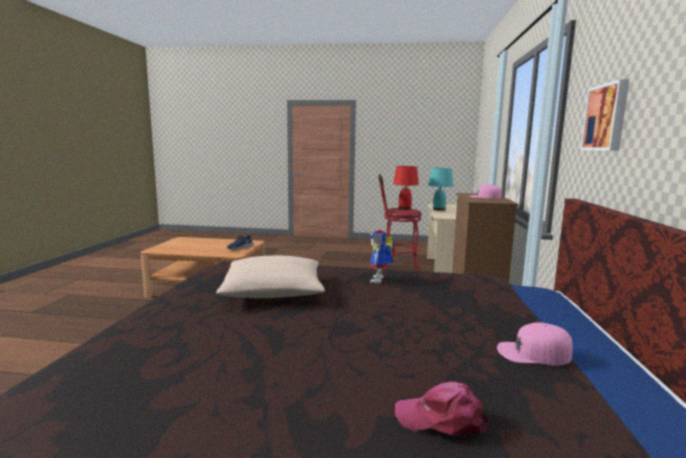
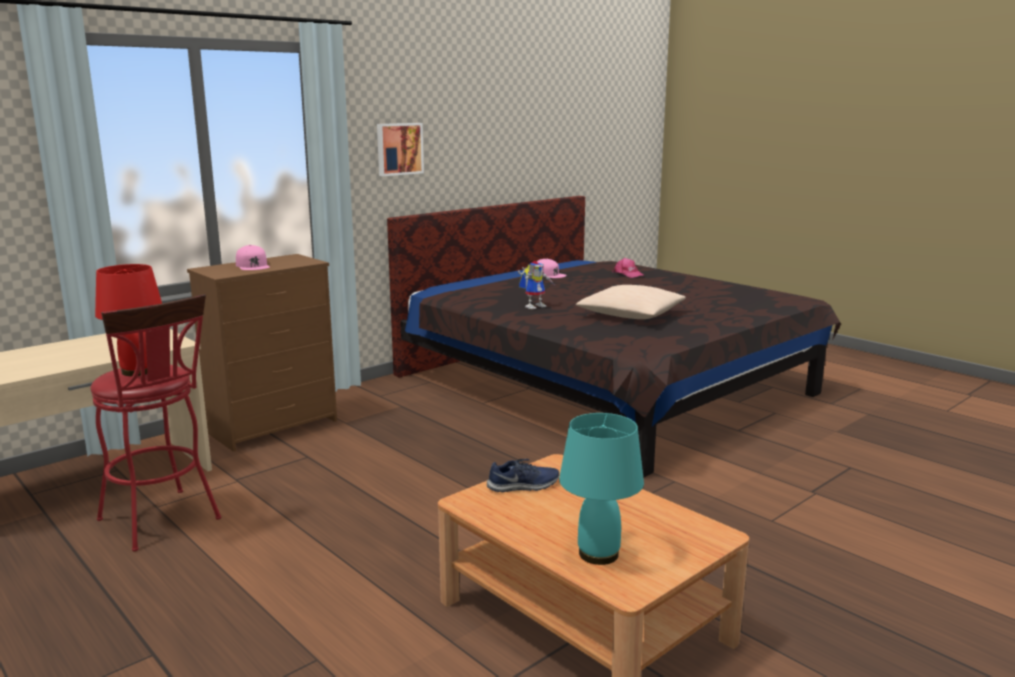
camera: 140 degrees left, 5 degrees up
turquoise table lamp [428,168,453,211] -> turquoise table lamp moved to [559,413,644,565]

